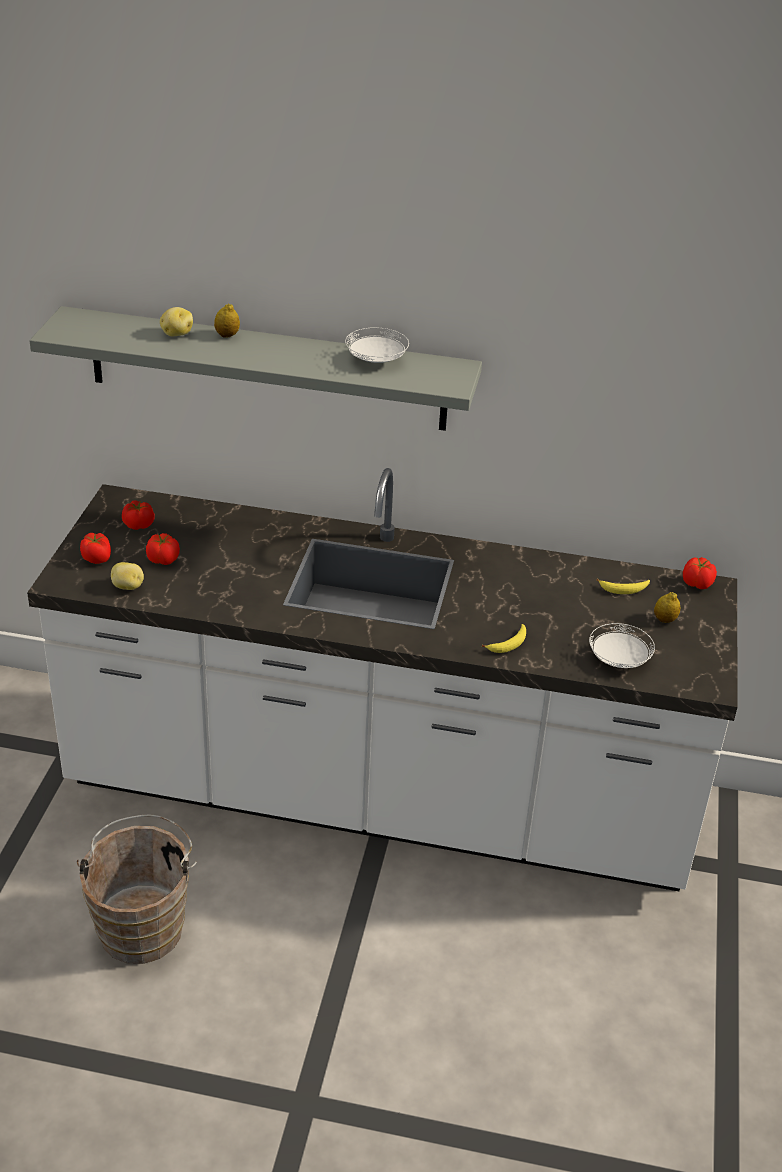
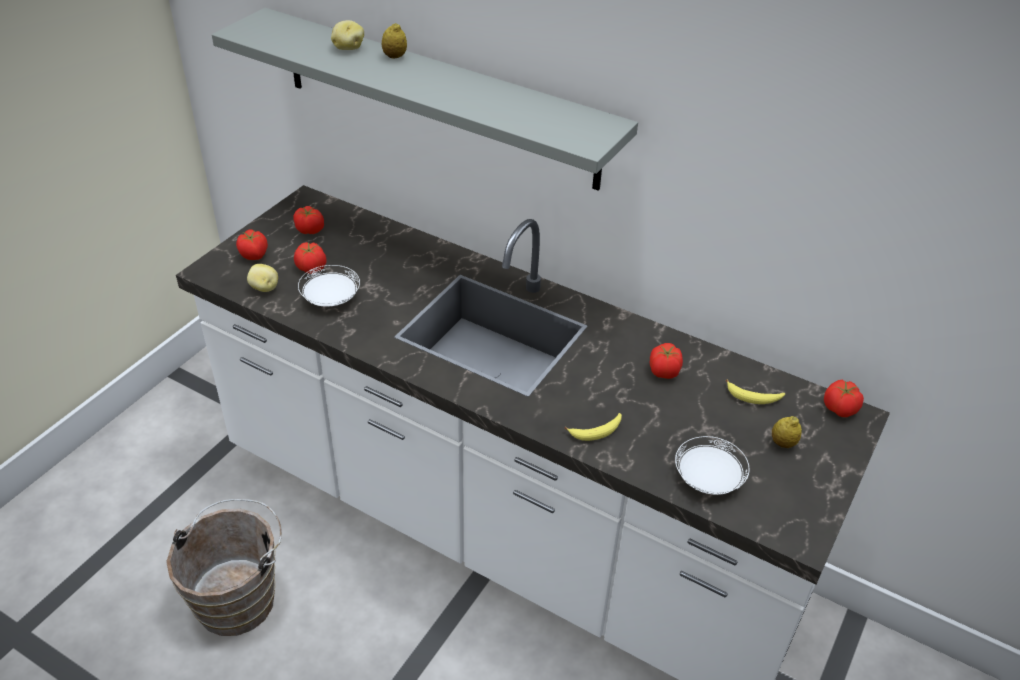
camera: 20 degrees right, 5 degrees up
white plate [345,327,409,363] -> white plate moved to [298,265,360,307]
none -> tomato [650,343,683,379]

